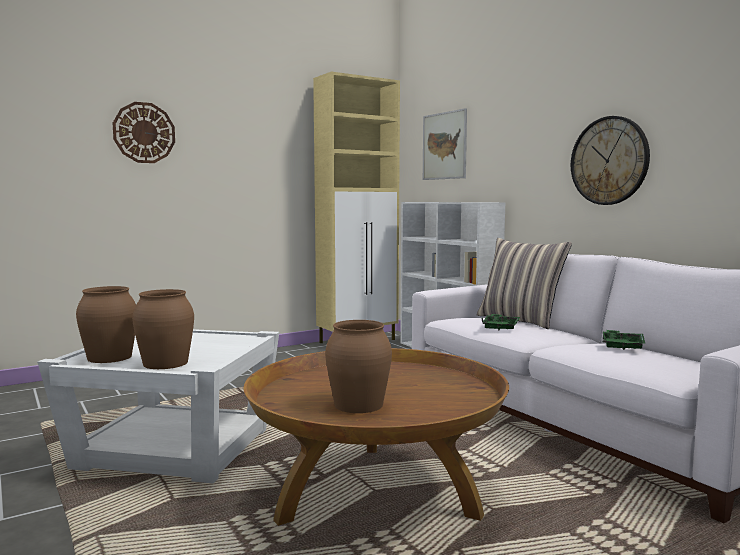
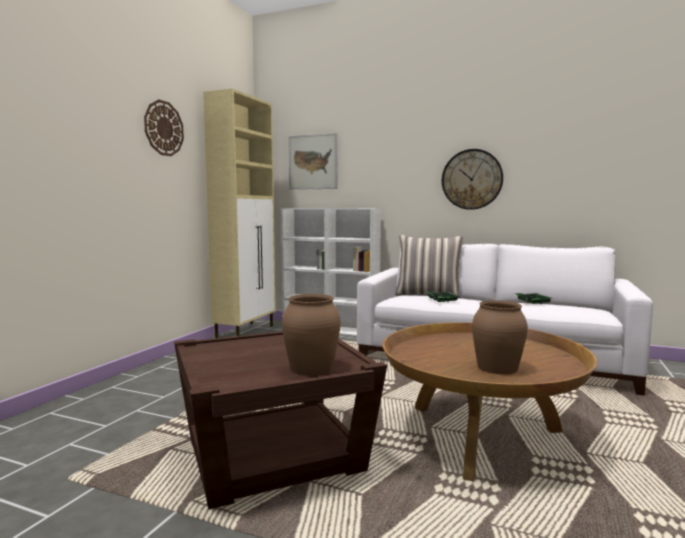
camera: 35 degrees left, 0 degrees up
white side table [37,329,279,484] -> brown side table [174,331,387,509]
brown vase [76,286,136,363] -> none
wall clock [113,102,175,163] -> wall clock moved to [144,99,184,156]

